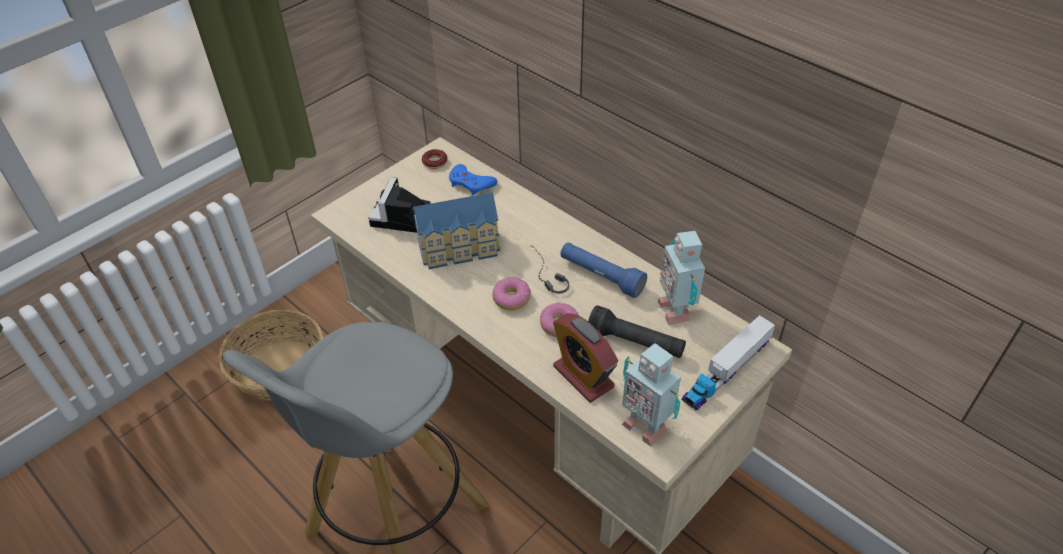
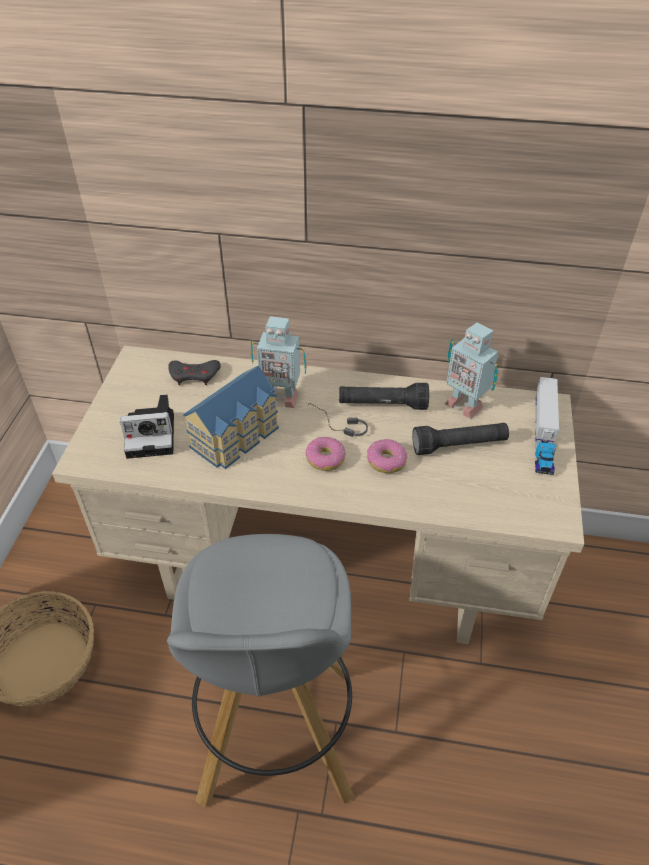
camera: 35 degrees left, 0 degrees up
camera [368,177,431,233] -> camera turned 75 degrees counterclockwise [120,395,174,459]
donut [422,149,448,169] -> none
blue game controller [449,164,497,195] -> grey game controller [168,360,221,385]
alarm clock [553,313,618,402] -> none
blue flashlight [560,242,647,298] -> black flashlight [339,383,429,410]
toy robot [622,343,681,446] -> toy robot moved to [251,316,307,408]

